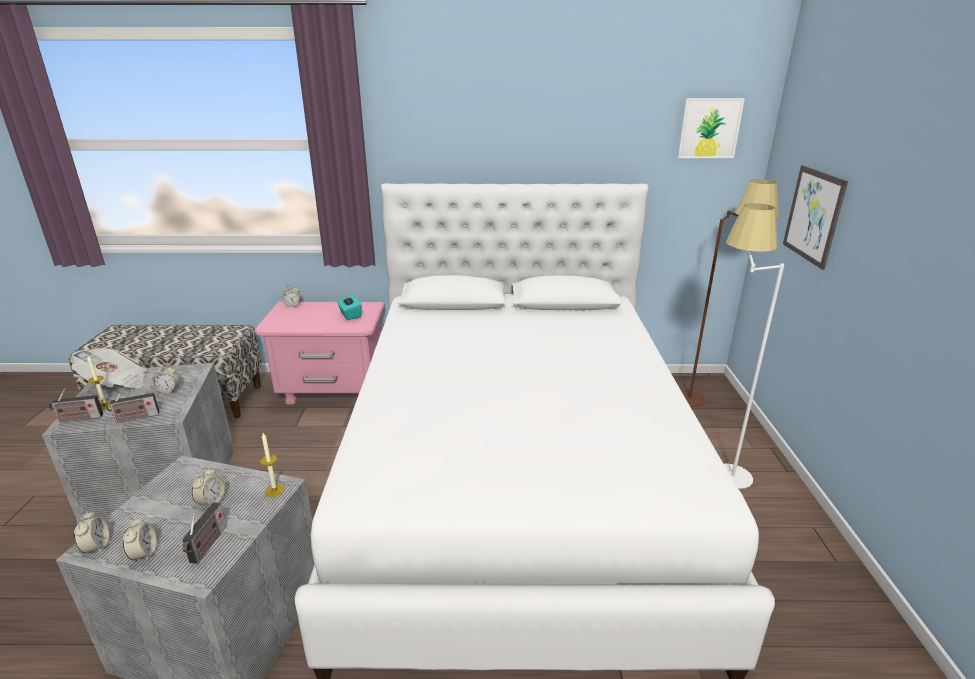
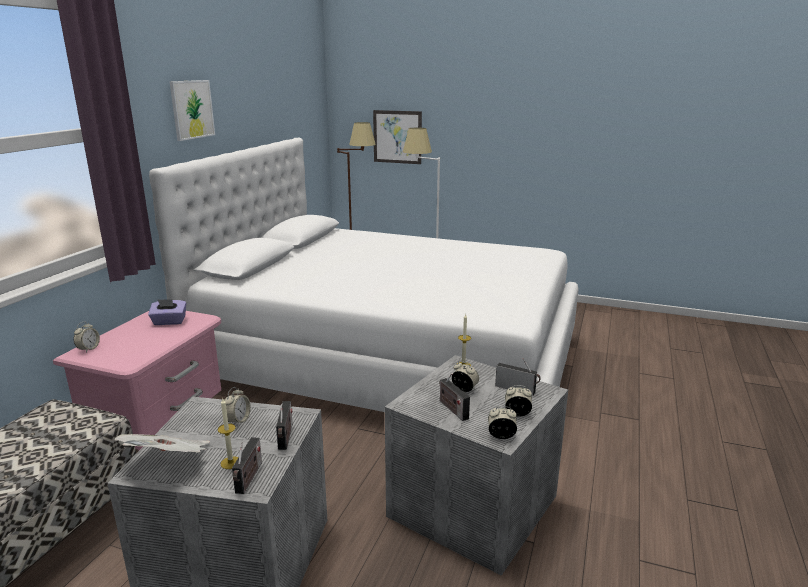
camera: 70 degrees left, 5 degrees down
turquoise tissue box [337,295,362,320] -> purple tissue box [148,299,187,325]
picture [677,98,745,158] -> picture moved to [170,80,215,141]
none -> radio [440,373,470,421]

